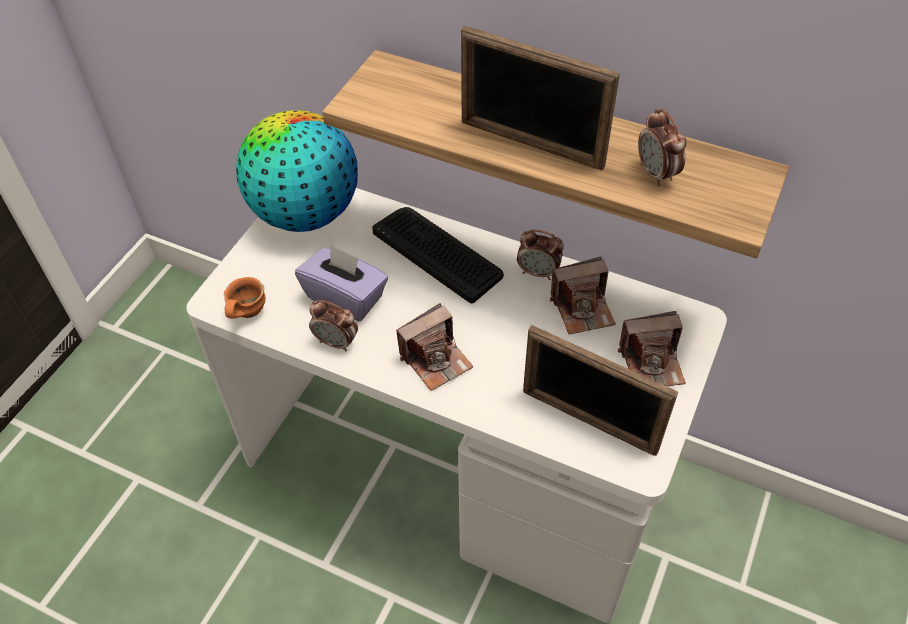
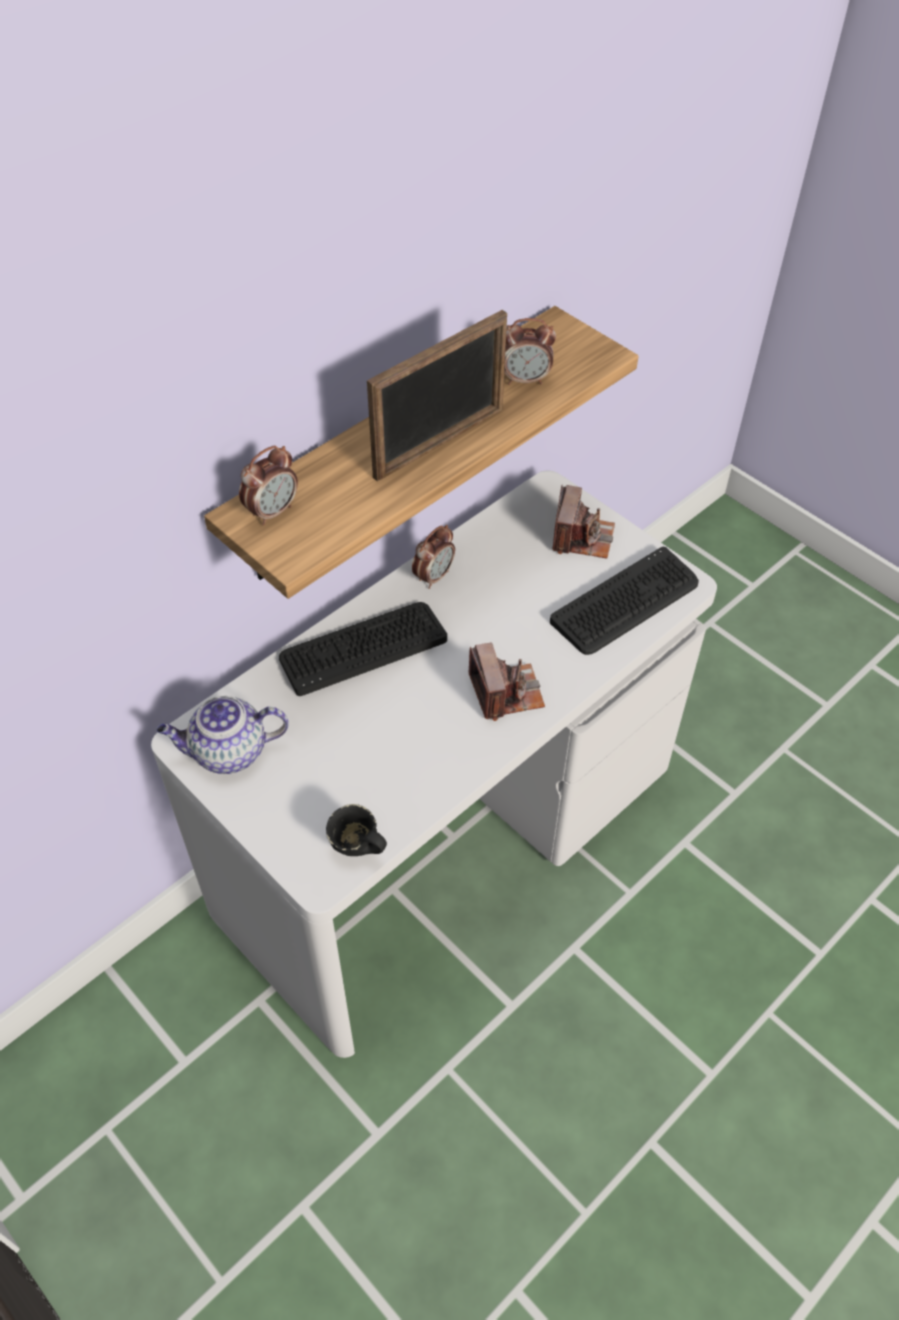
camera: 70 degrees left, 0 degrees up
orange mug [224,277,266,318] -> black mug [326,804,387,856]
globe [236,110,358,232] -> teapot [157,696,289,774]
purple tissue box [295,244,388,322] -> none
alarm clock [309,300,358,352] -> alarm clock moved to [239,446,298,526]
picture frame [523,325,678,456] -> keyboard [550,547,699,655]
camera [550,257,616,334] -> none

